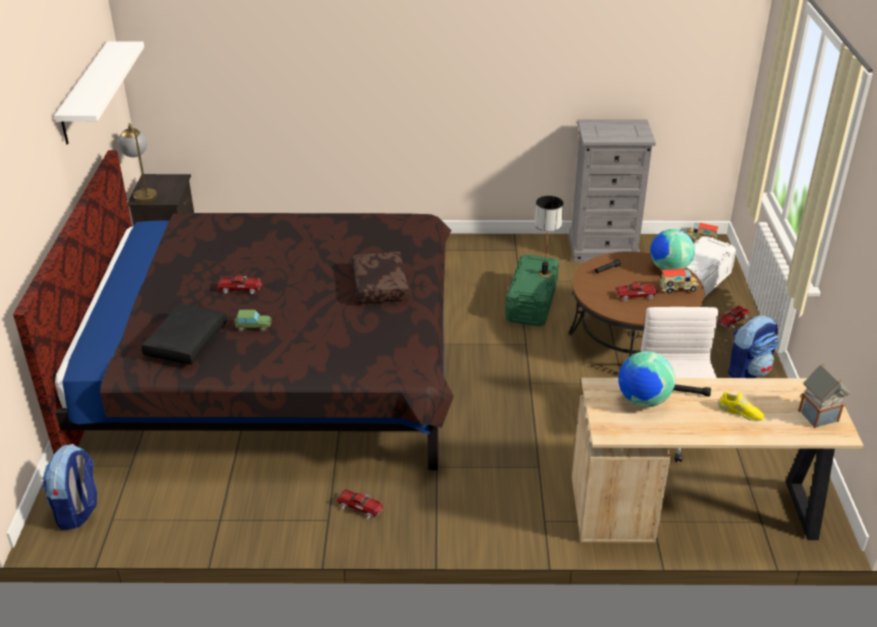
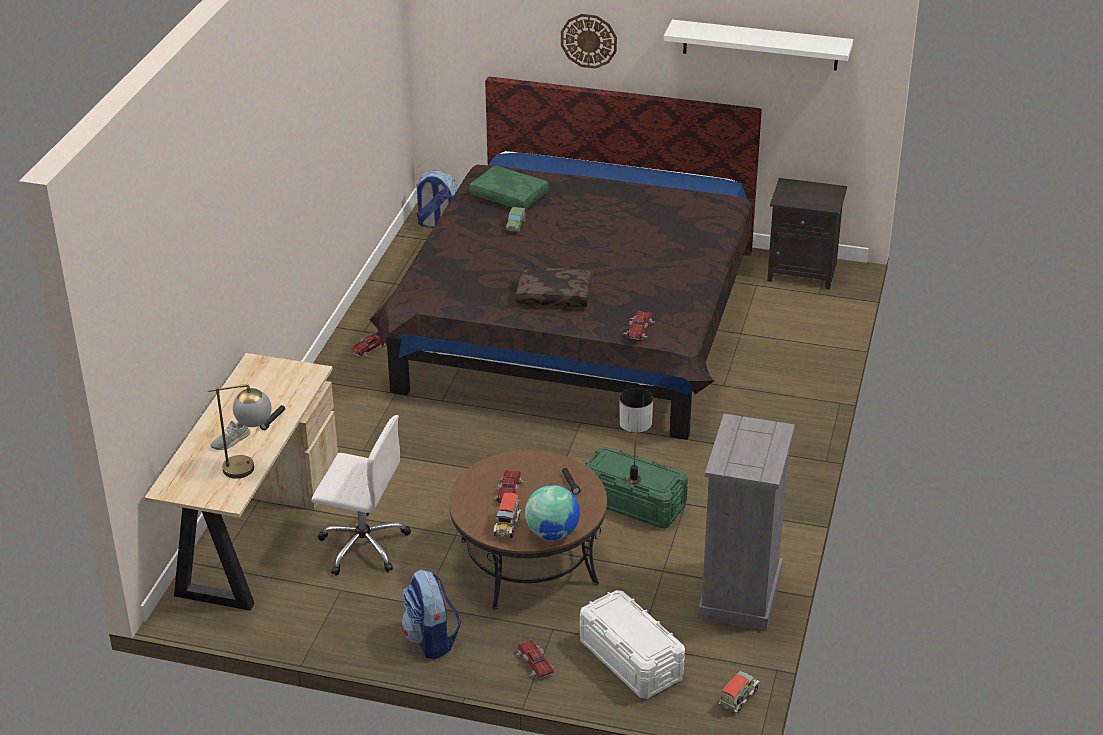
camera: 105 degrees right, 0 degrees up
table lamp [118,123,157,203] -> table lamp moved to [207,384,272,479]
black pillow [141,304,227,365] -> green pillow [469,166,549,210]
toy car [217,276,262,294] -> toy car moved to [624,310,655,340]
globe [618,351,675,407] -> none
yellow shoe [717,391,764,421] -> grey shoe [211,421,250,450]
toy house [798,364,850,428] -> none
none -> wall clock [561,14,617,69]

